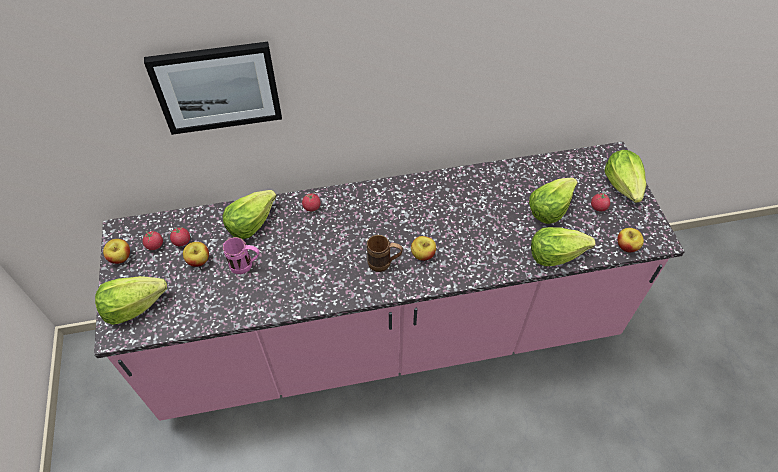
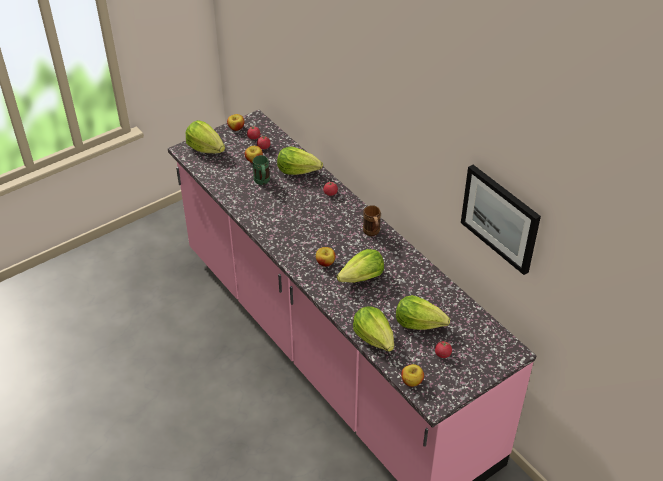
camera: 65 degrees right, 10 degrees down
picture [144,42,282,135] -> picture moved to [461,165,541,275]
pink mug [223,237,260,274] -> green mug [253,155,270,185]
brown mug [367,235,403,272] -> brown mug moved to [363,205,381,236]
lettuce [604,150,647,203] -> lettuce moved to [337,249,384,283]

